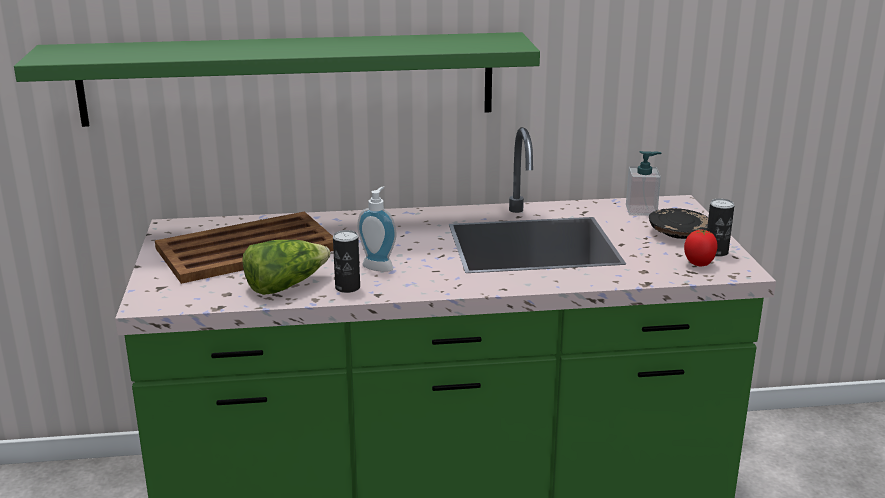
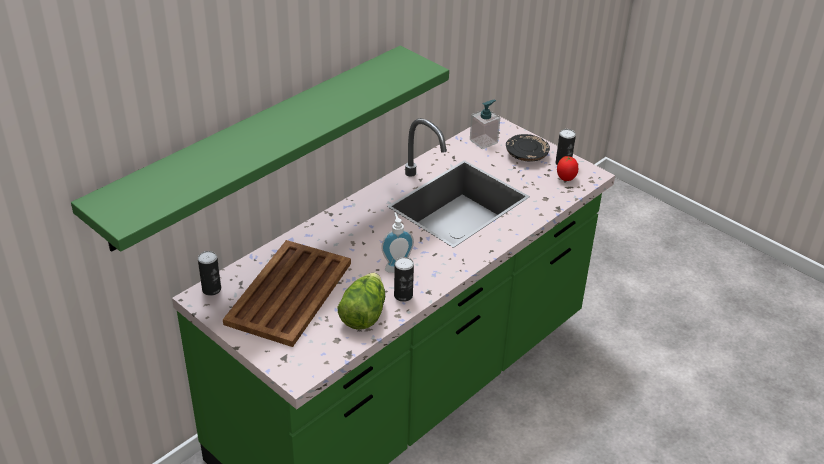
camera: 40 degrees left, 15 degrees up
none -> can [198,251,221,296]

